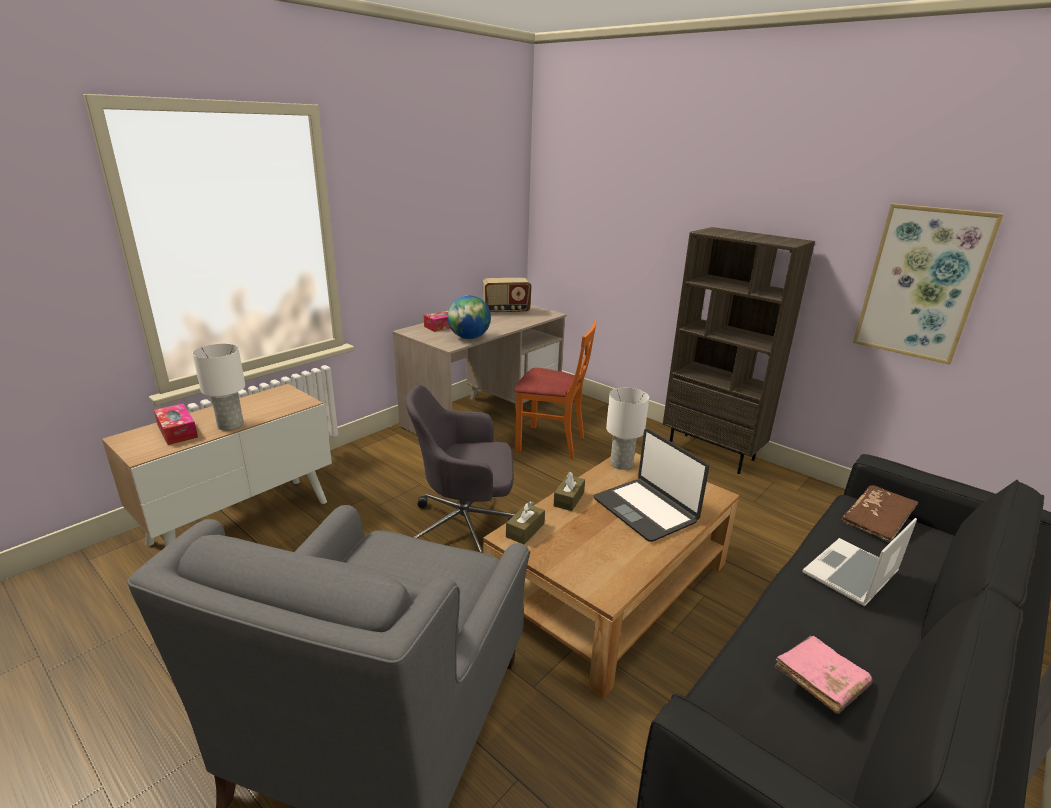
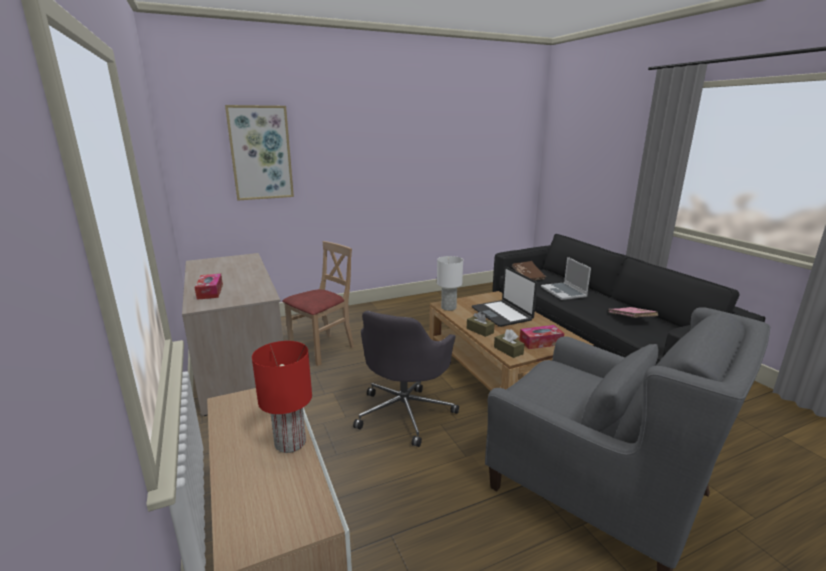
camera: 65 degrees left, 5 degrees down
tissue box [154,404,198,445] -> tissue box moved to [519,325,564,349]
white table lamp [192,344,245,431] -> red table lamp [252,341,312,453]
globe [447,295,491,339] -> none
radio [483,278,532,314] -> none
orange chair [514,321,597,459] -> beige chair [282,241,354,366]
laptop [594,429,709,542] -> laptop turned 75 degrees clockwise [472,267,537,327]
brown bookcase [663,227,815,474] -> none
picture [853,203,1004,365] -> picture moved to [225,105,294,200]

